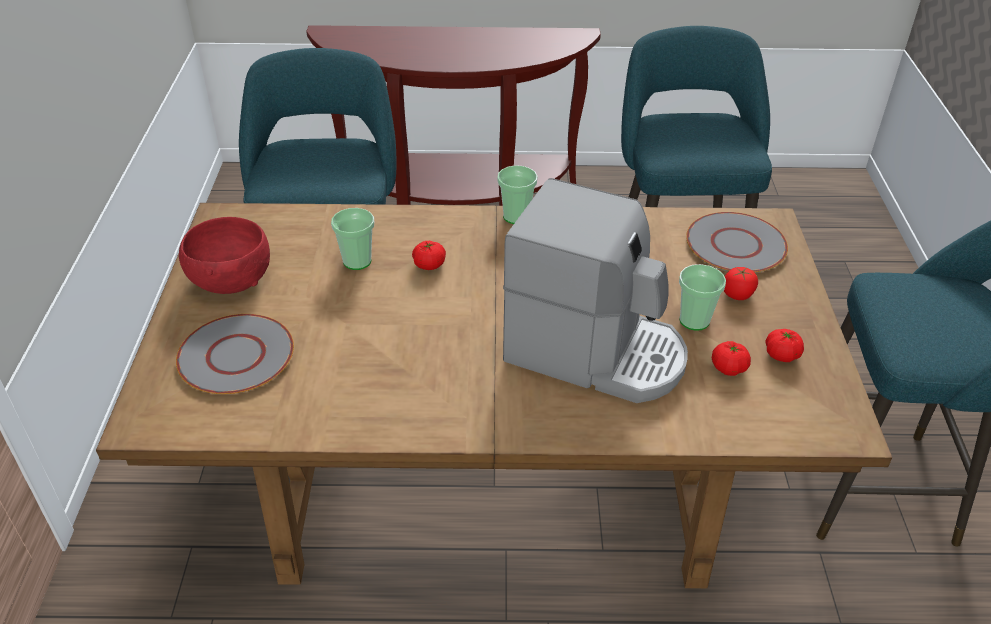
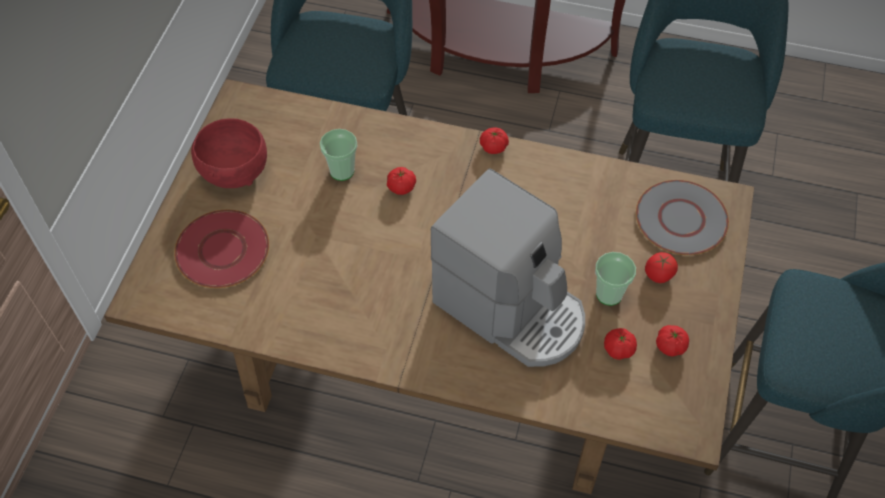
camera: 15 degrees right, 15 degrees up
grey plate [176,314,294,394] -> red plate [174,210,269,288]
cup [497,165,538,224] -> tomato [480,127,509,154]

